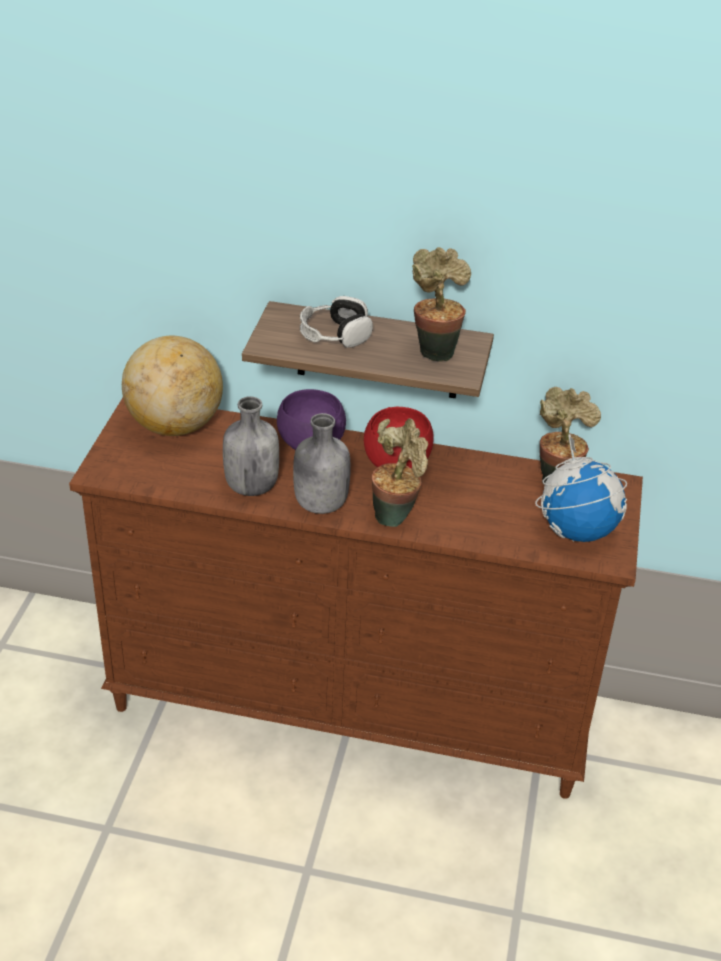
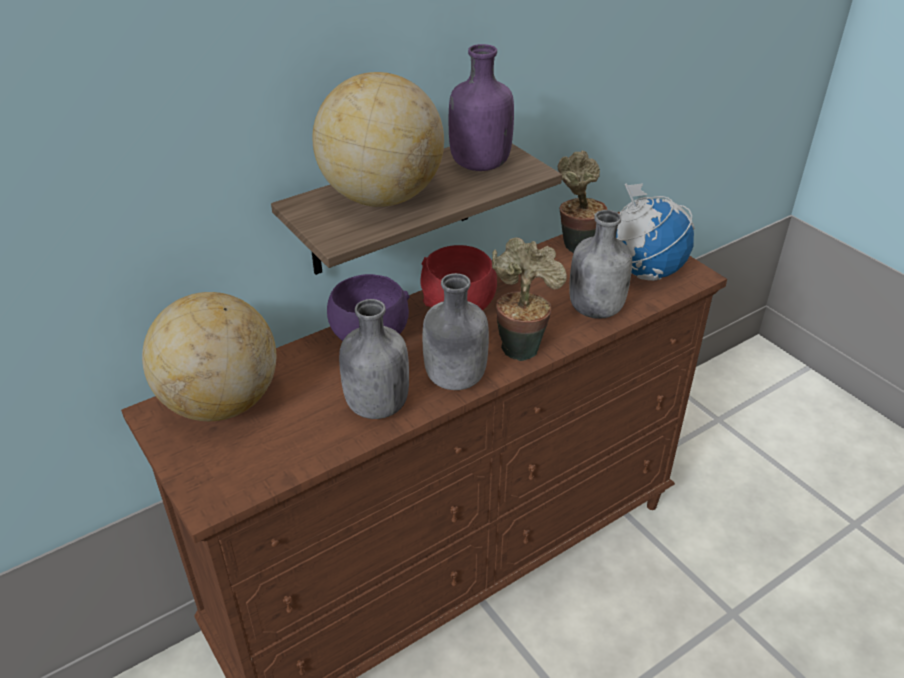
camera: 45 degrees left, 0 degrees up
headphones [300,296,373,348] -> globe [312,72,444,207]
potted plant [412,247,471,362] -> purple bottle [448,44,514,171]
none -> grey bottle [569,210,632,319]

